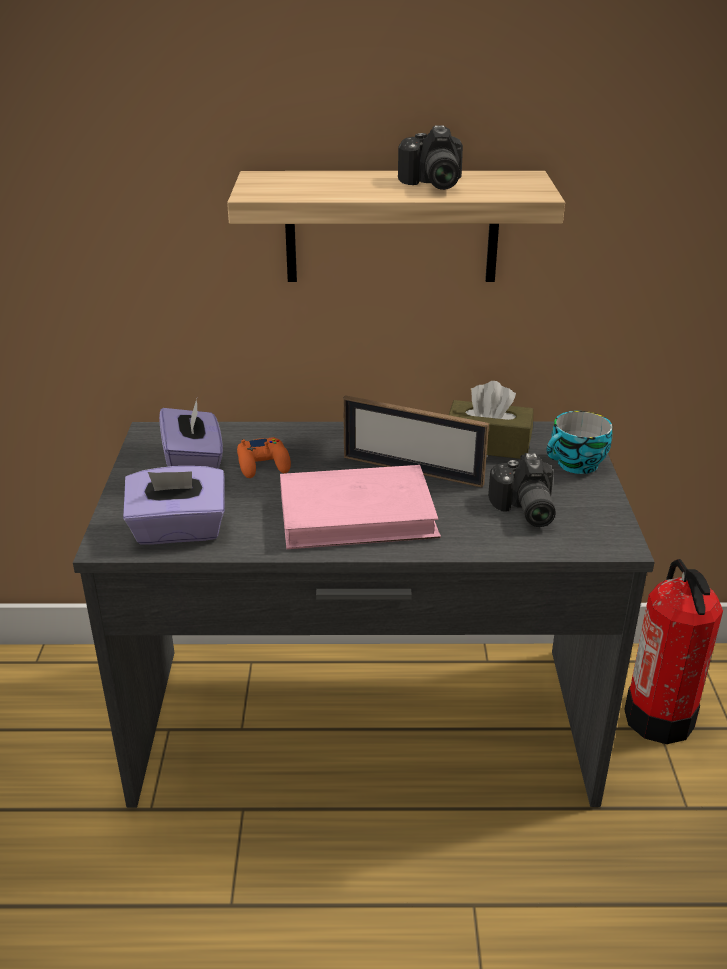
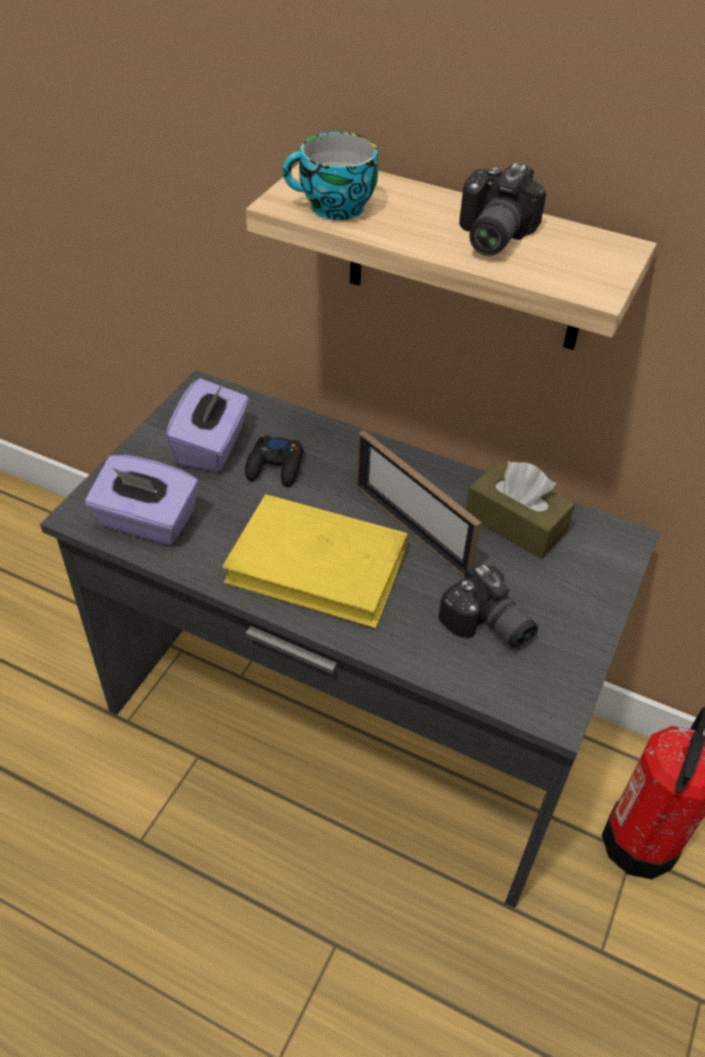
camera: 25 degrees right, 15 degrees up
orange game controller [237,437,291,478] -> black game controller [245,436,303,487]
pink book [280,465,441,549] -> yellow book [222,494,408,629]
camera [488,453,556,527] -> camera turned 60 degrees counterclockwise [438,561,538,649]
cup [547,411,613,474] -> cup moved to [283,132,378,220]

